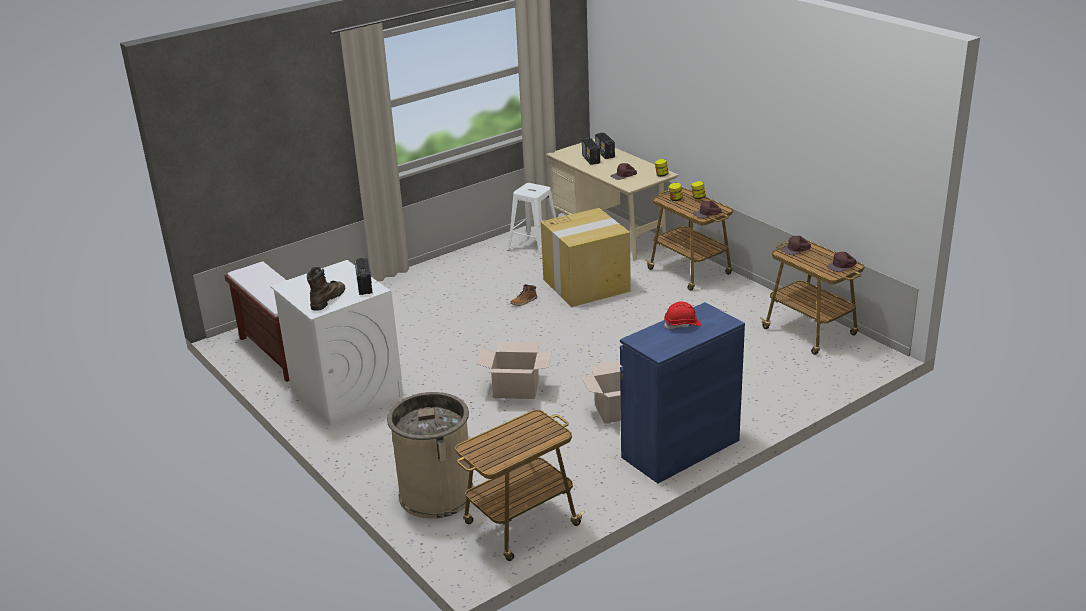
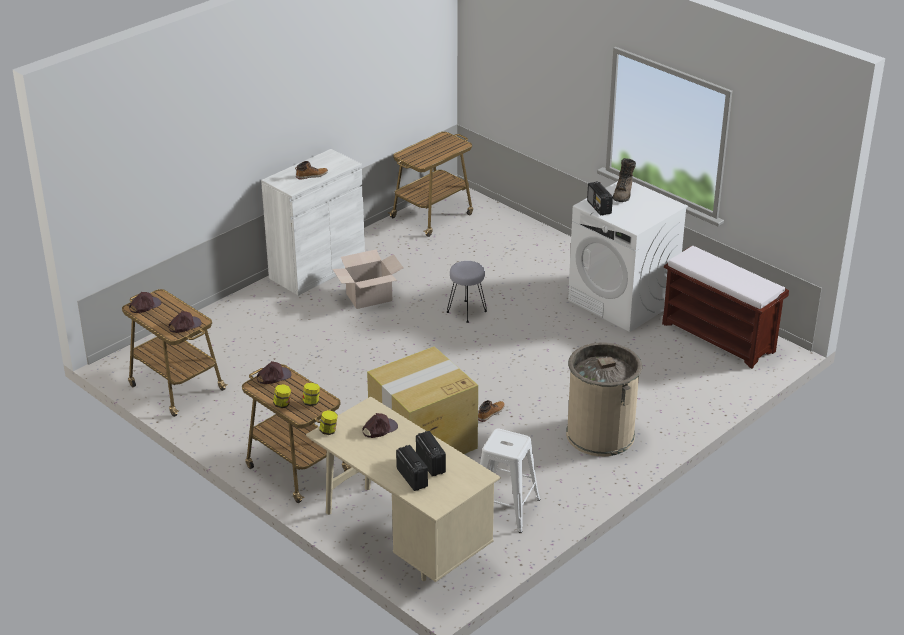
camera: 170 degrees right, 5 degrees up
beige trash can [387,392,474,519] -> beige trash can moved to [566,342,642,456]
cardboard box [477,342,552,399] -> grey stool [447,261,487,323]
blue cabinet [620,302,745,483] -> white cabinet [261,149,365,296]
red hard hat [664,301,701,329] -> boot [295,161,328,180]

